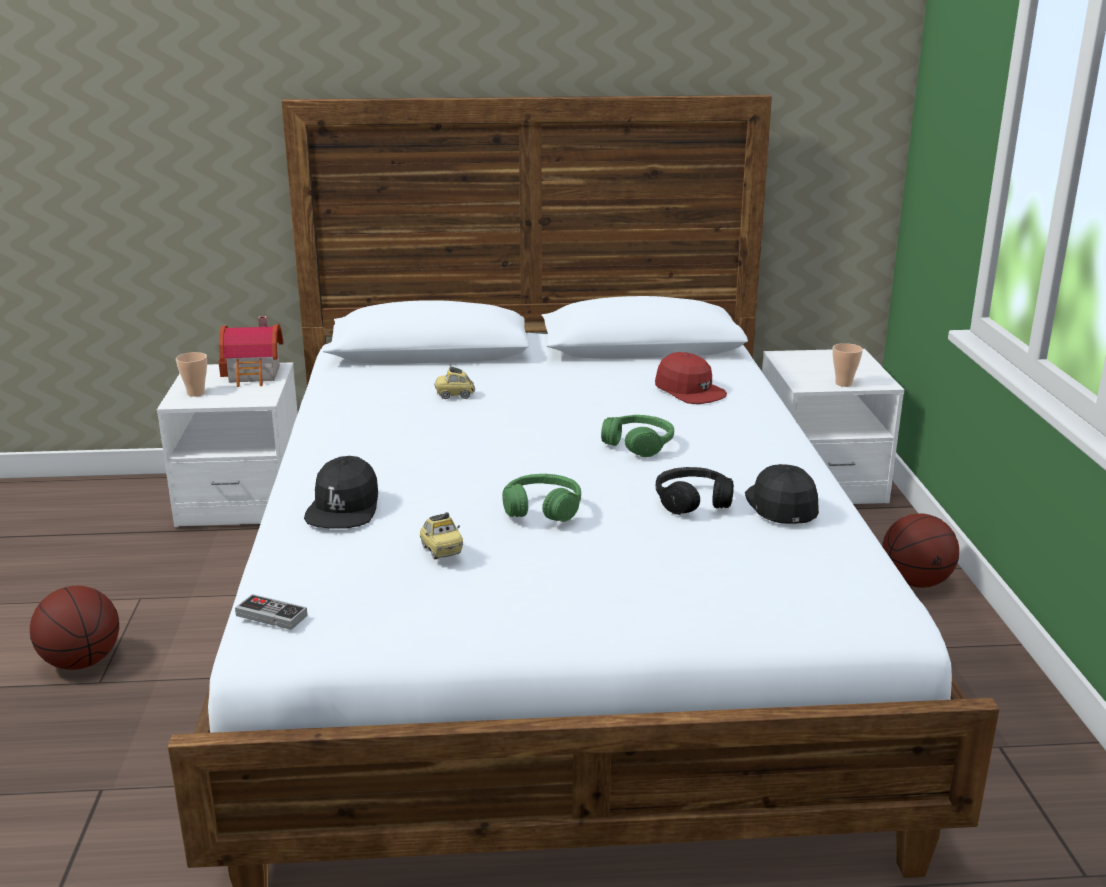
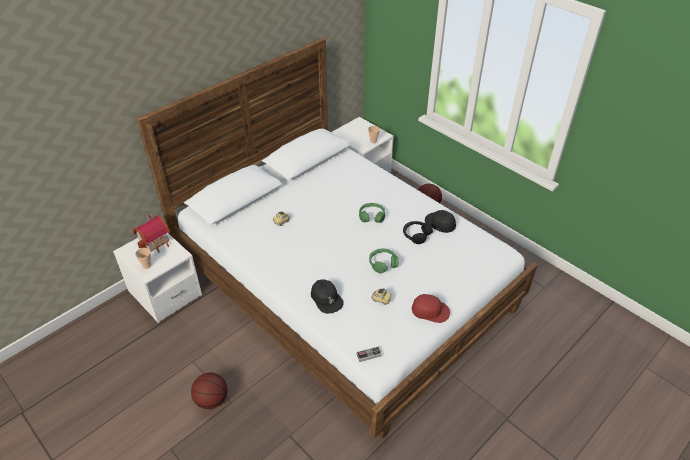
camera: 40 degrees left, 20 degrees up
red cap [655,352,727,404] -> red cap moved to [412,294,450,323]

